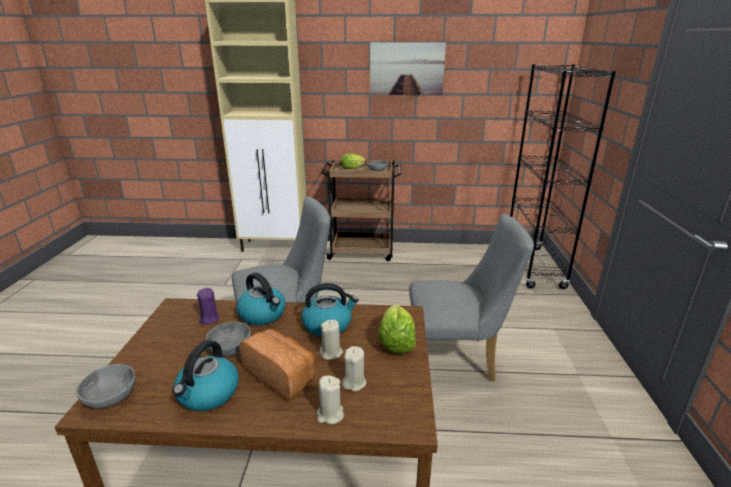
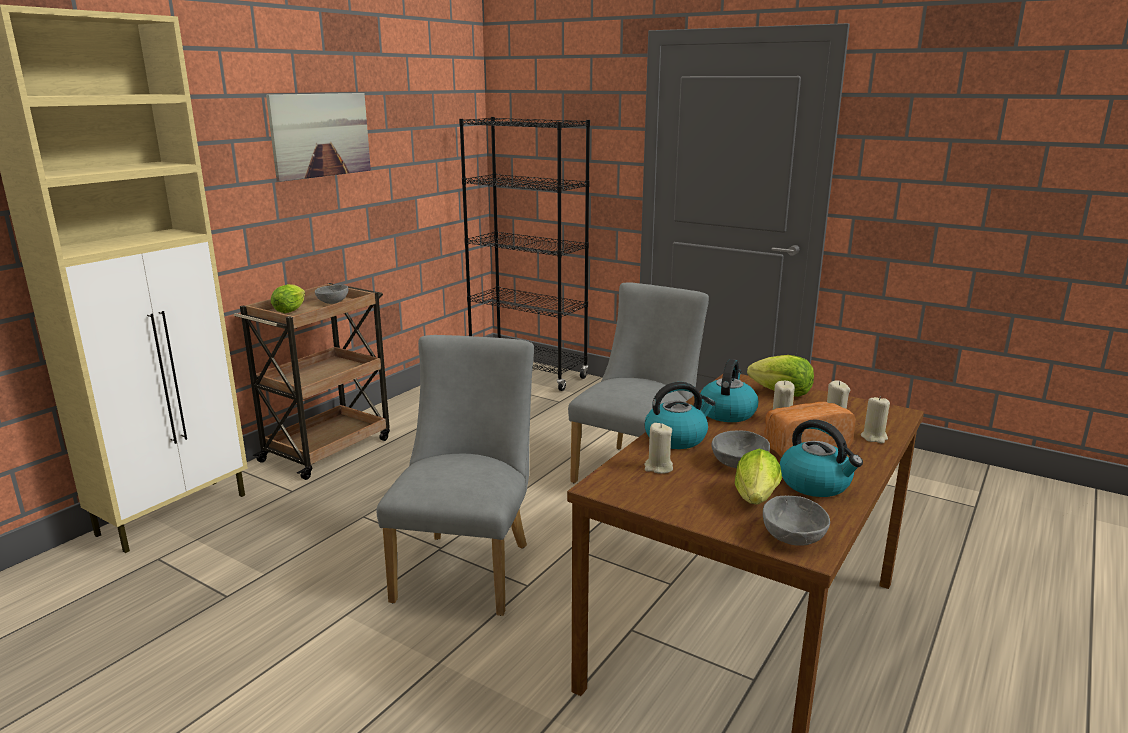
camera: 60 degrees left, 5 degrees down
purple candle [197,288,220,325] -> beige candle [644,423,673,474]
none -> lettuce [735,448,782,504]

